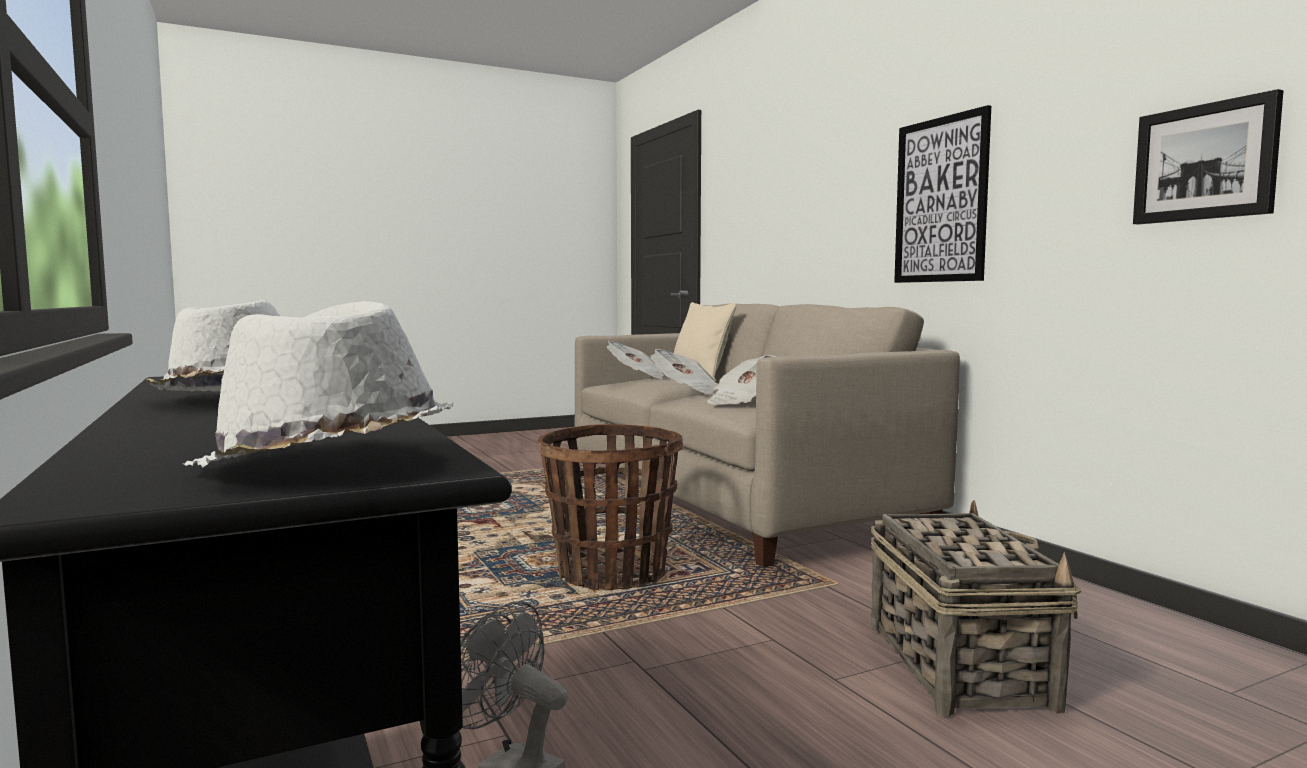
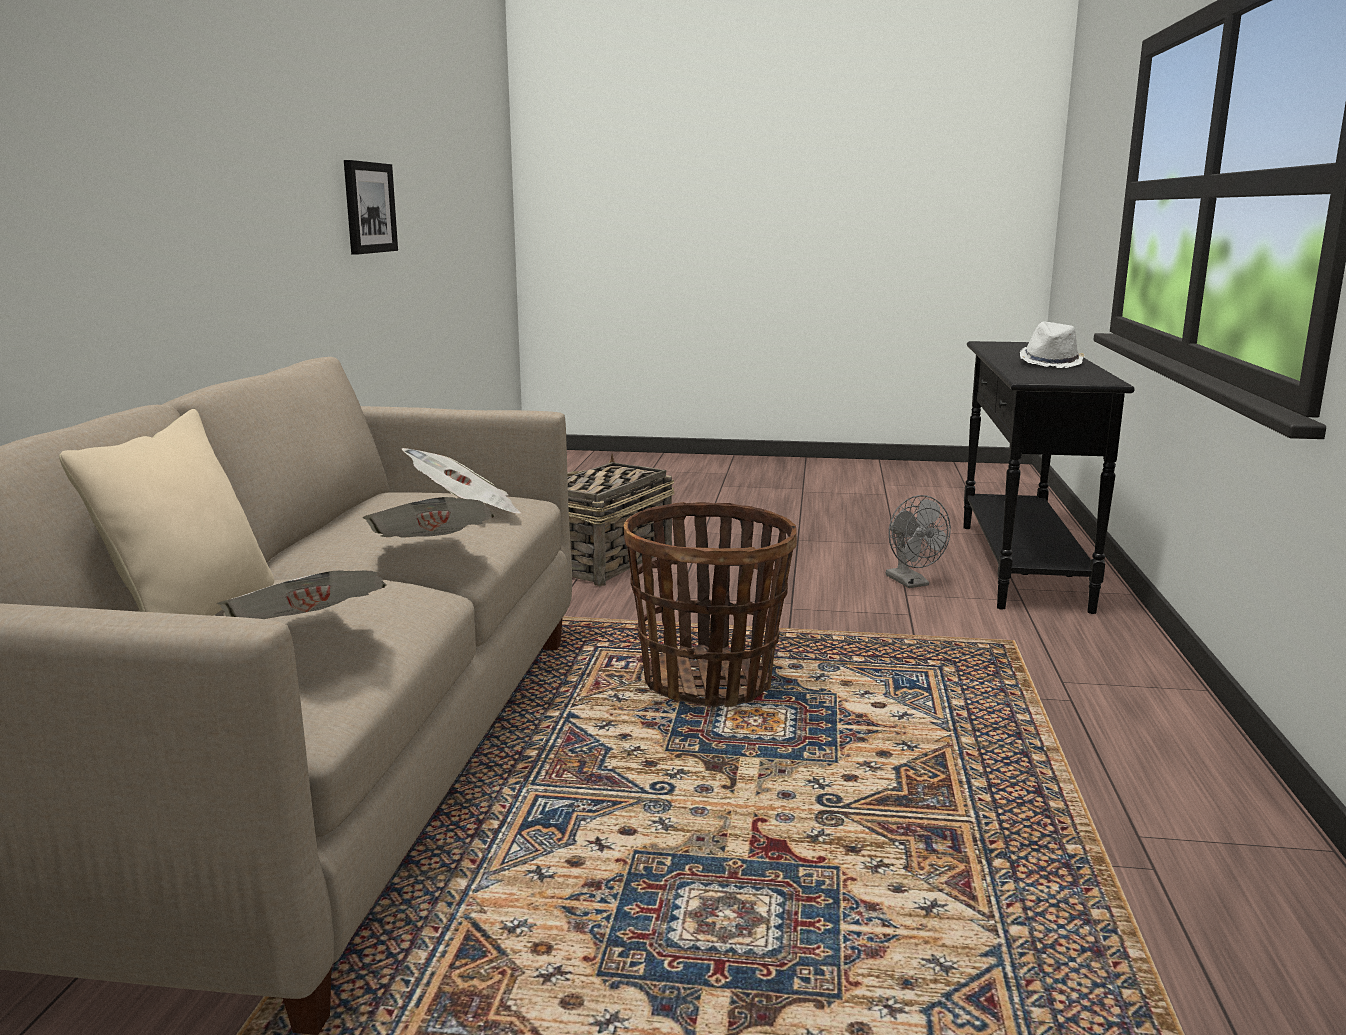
camera: 145 degrees left, 10 degrees up
white hat [182,301,454,468] -> none
picture [894,105,991,283] -> none

